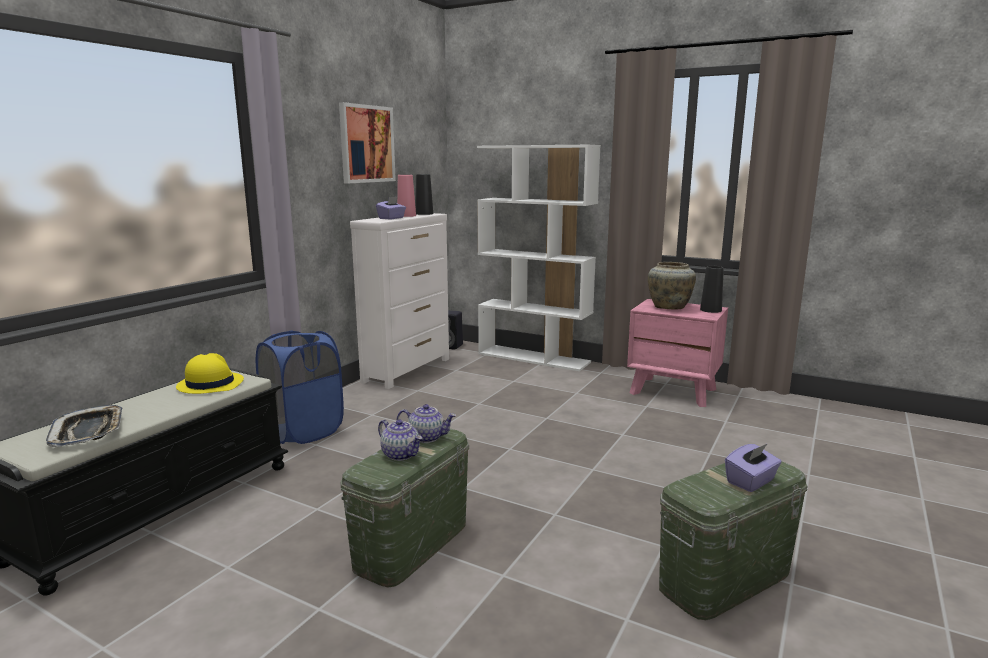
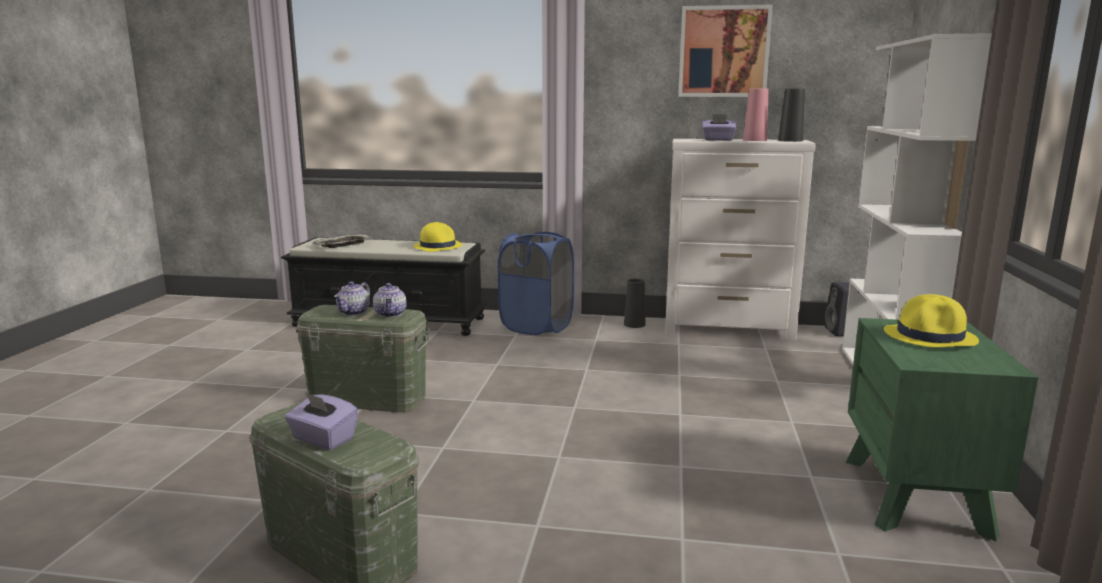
camera: 70 degrees right, 0 degrees up
pink nightstand [627,299,728,407] -> green nightstand [846,318,1038,541]
beige vase [648,262,696,310] -> yellow hat [884,294,979,348]
black vase [700,266,724,313] -> black vase moved to [624,279,645,328]

